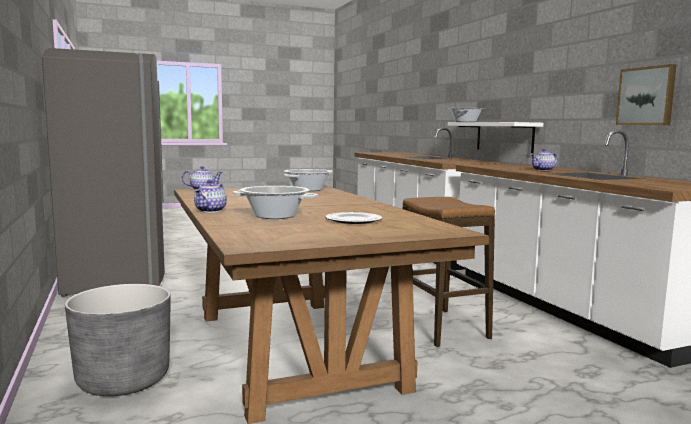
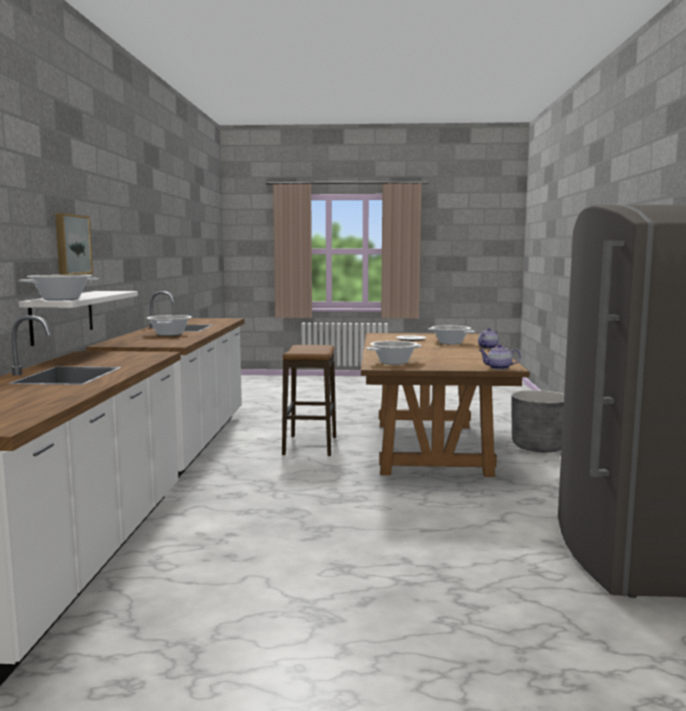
camera: 155 degrees left, 0 degrees up
teapot [530,149,557,171] -> cooking pot [147,315,192,336]
picture [616,64,677,125] -> picture moved to [55,213,93,275]

